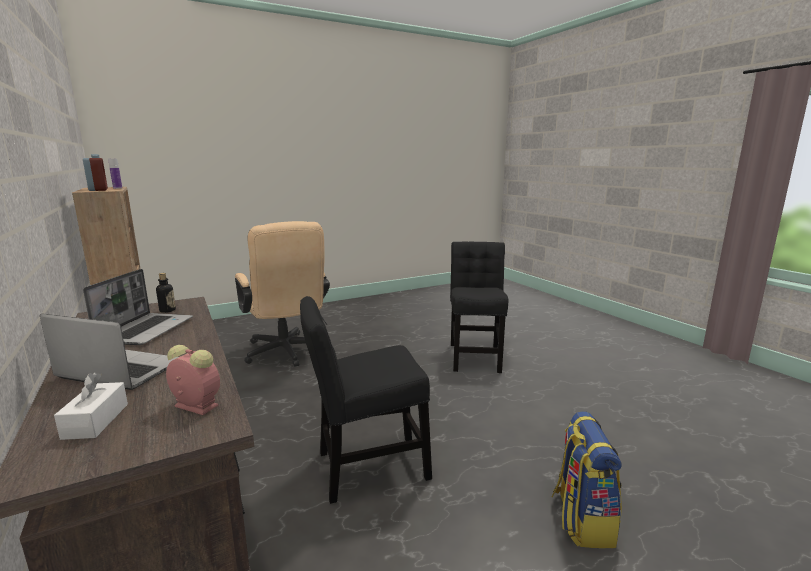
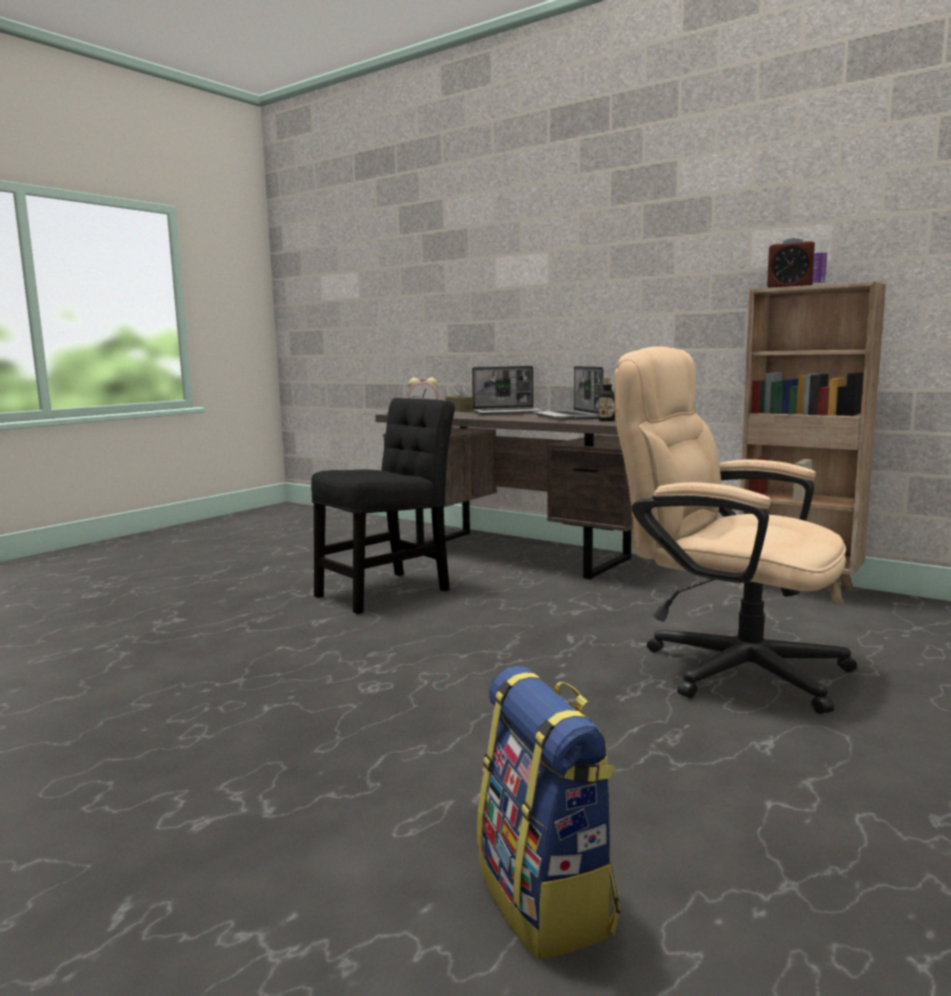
camera: 155 degrees right, 5 degrees down
white tissue box [54,372,128,440] -> brown tissue box [446,383,473,412]
black chair [450,242,508,373] -> none
backpack [552,411,622,548] -> backpack moved to [477,666,620,960]

